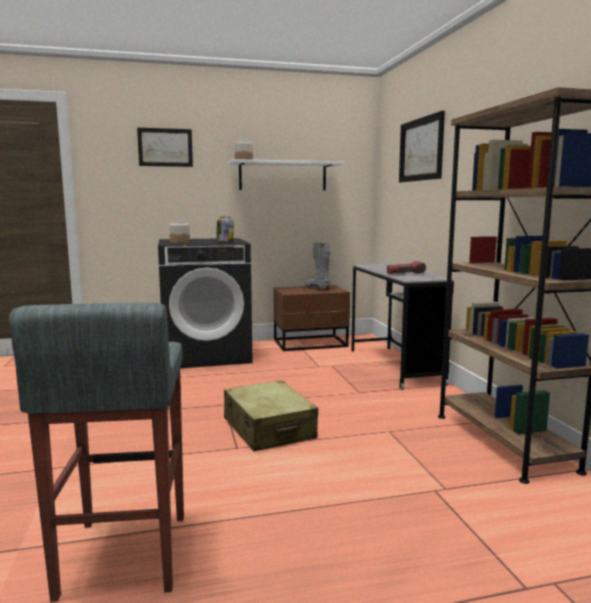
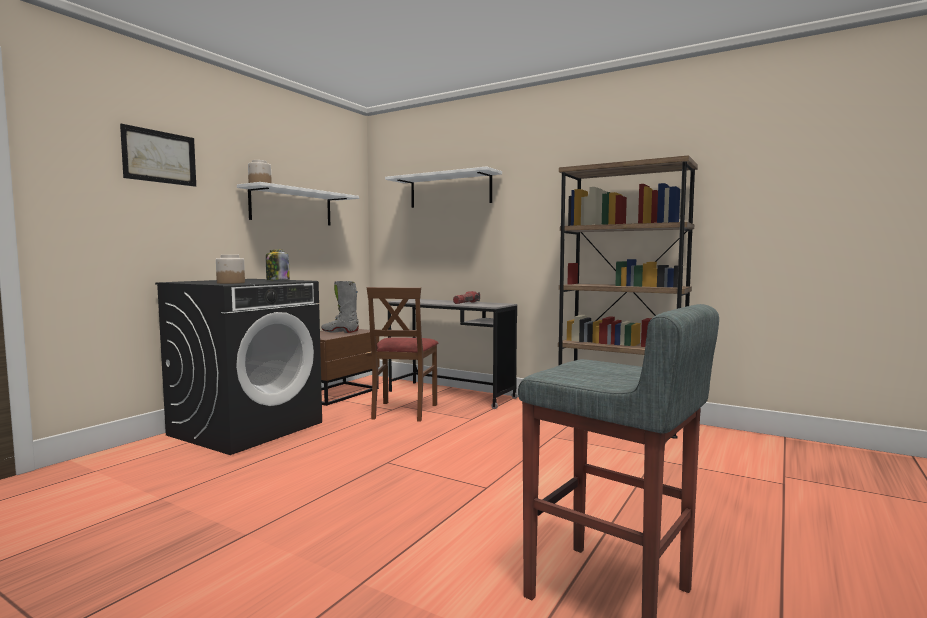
camera: 45 degrees left, 5 degrees down
beige suitcase [224,380,318,451] -> none
picture [399,111,445,182] -> white shelf [385,166,502,208]
none -> brown chair [367,287,438,422]

